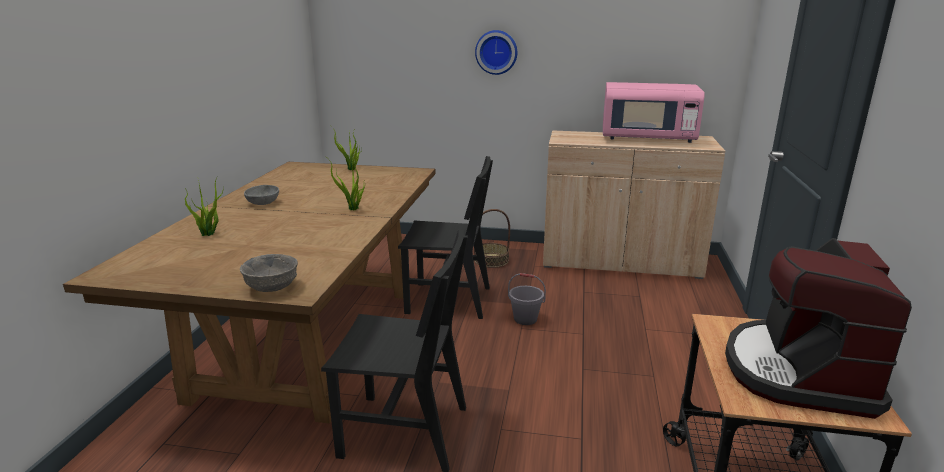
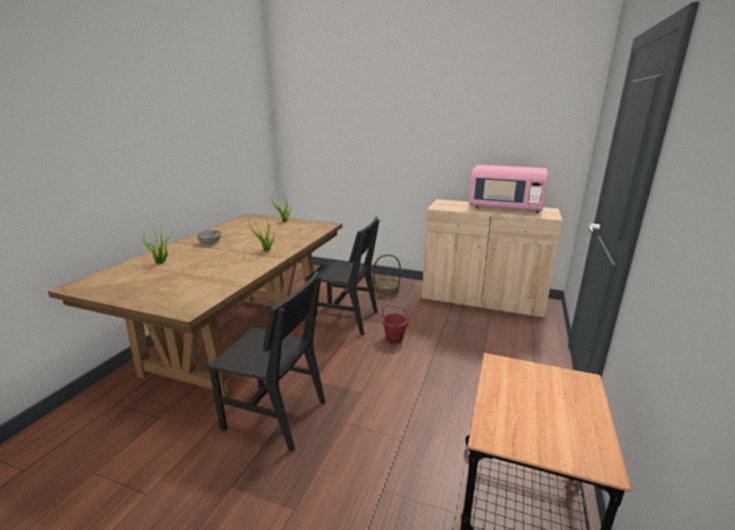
camera: 10 degrees right, 0 degrees up
grey bowl [240,254,298,292] -> none
wall clock [475,30,517,75] -> none
grey bucket [508,273,546,325] -> red bucket [382,304,408,343]
coffee machine [725,238,912,419] -> none

